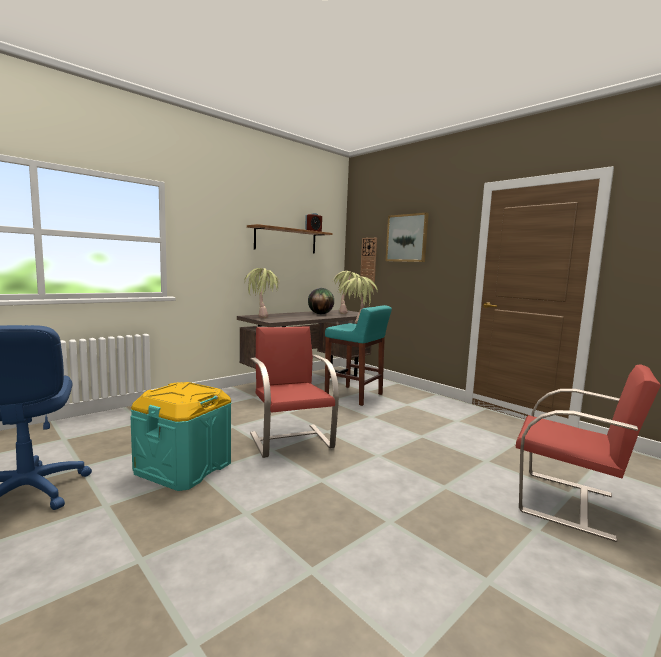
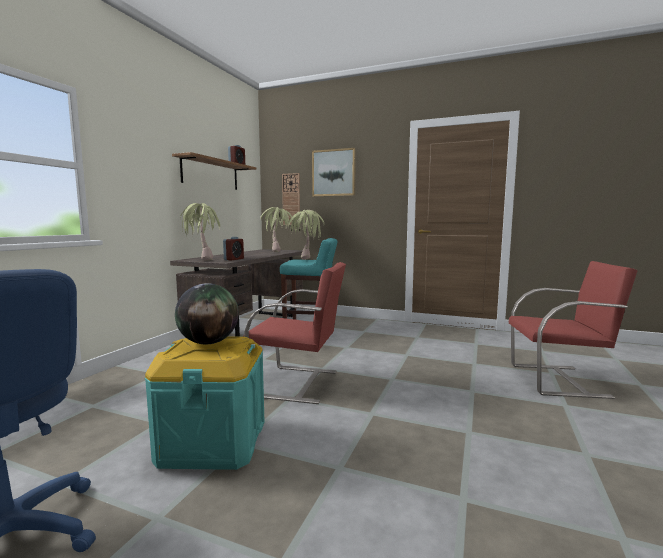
camera: 25 degrees left, 0 degrees up
red chair [250,326,339,458] -> red chair turned 150 degrees clockwise [243,262,346,404]
globe [308,288,334,314] -> globe moved to [175,283,239,344]
none -> alarm clock [223,237,244,260]

